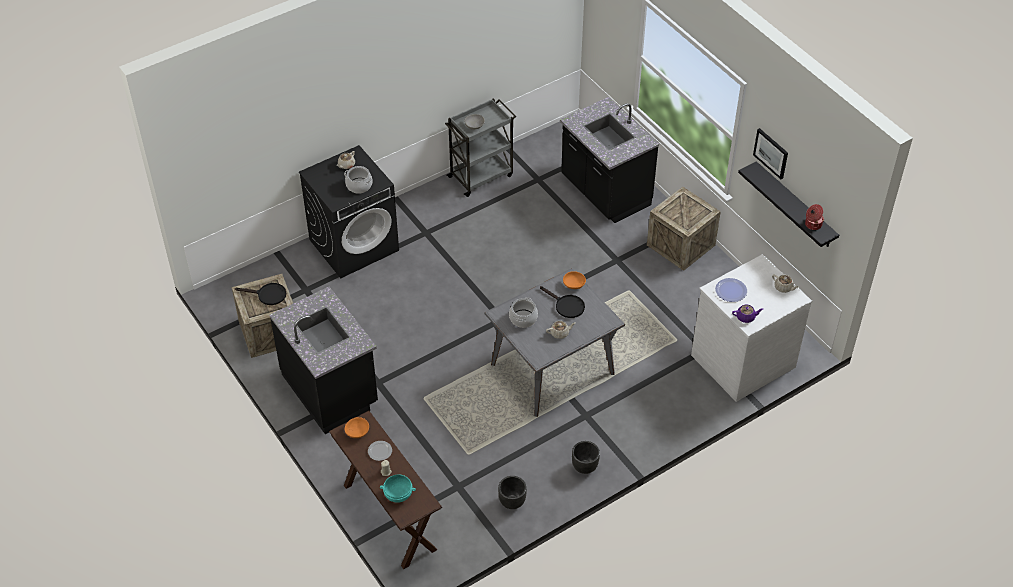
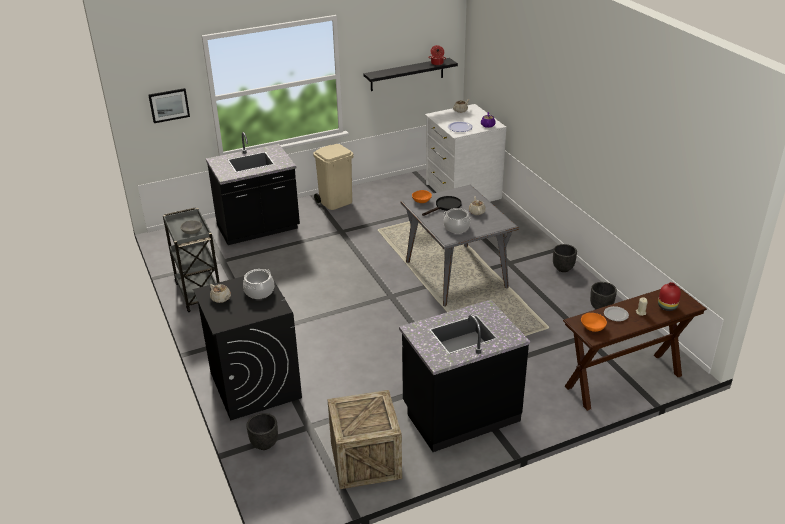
camera: 80 degrees left, 15 degrees down
black frying pan [235,283,286,305] -> none
turquoise bowl [380,474,416,503] -> red vase [658,282,681,311]
crate [647,187,721,271] -> beige trash can [313,144,354,210]
picture [753,128,788,179] -> picture moved to [148,88,190,123]
none -> black planter [247,413,278,450]

